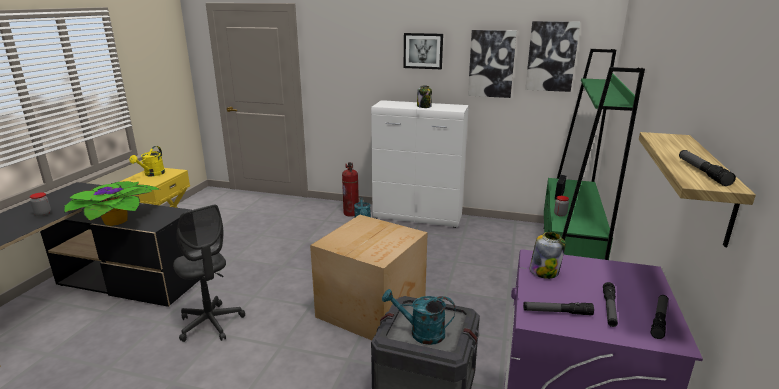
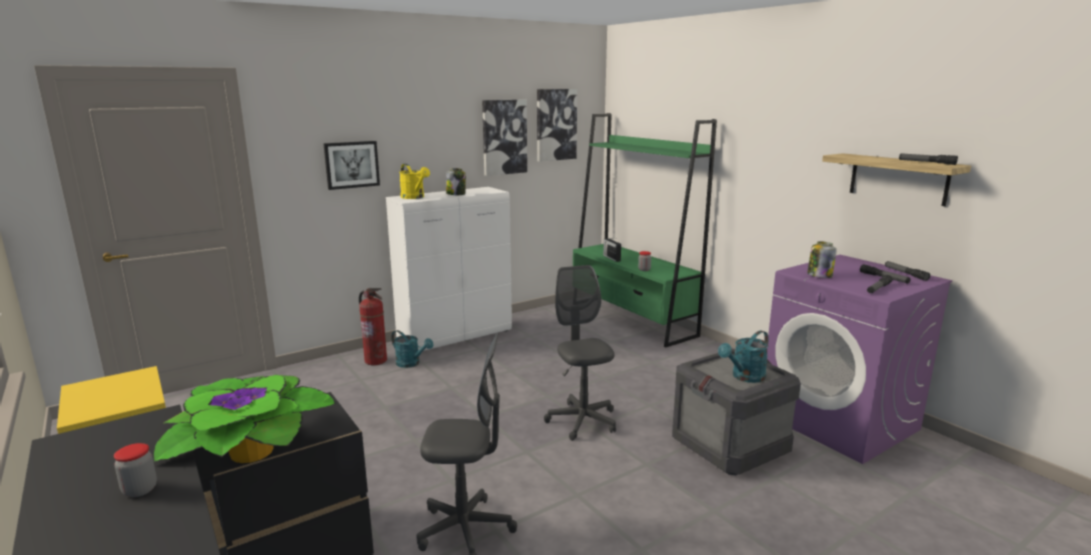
camera: 50 degrees left, 5 degrees down
yellow watering can [129,146,165,176] -> yellow watering can moved to [399,164,430,199]
cardboard box [310,215,428,340] -> grey office chair [544,265,616,441]
picture [404,33,443,69] -> picture moved to [323,141,380,190]

